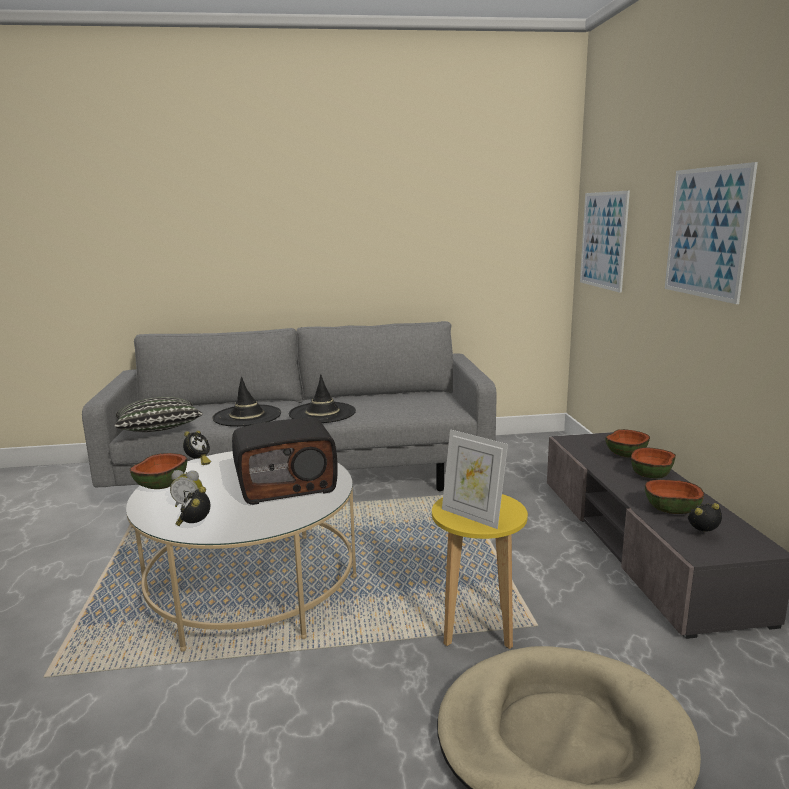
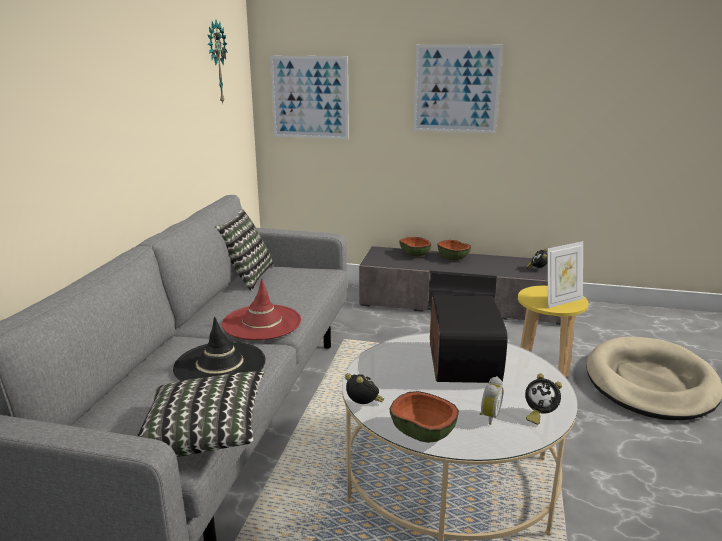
camera: 70 degrees left, 5 degrees up
black hat [289,374,356,423] -> red hat [222,279,301,340]
bowl [645,479,704,514] -> none
none -> wall clock [207,20,228,104]
none -> pillow [215,208,274,291]

